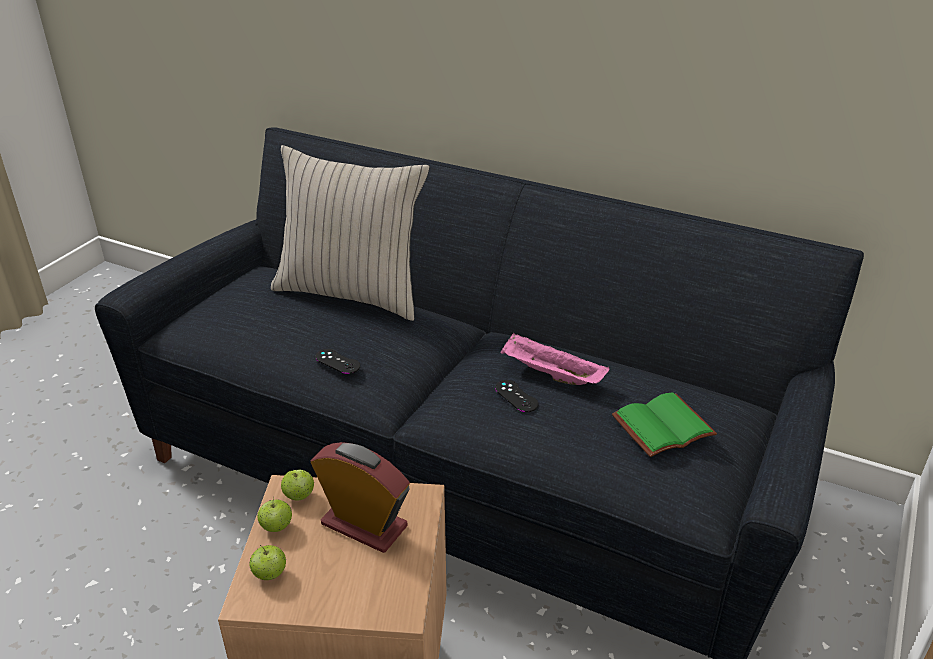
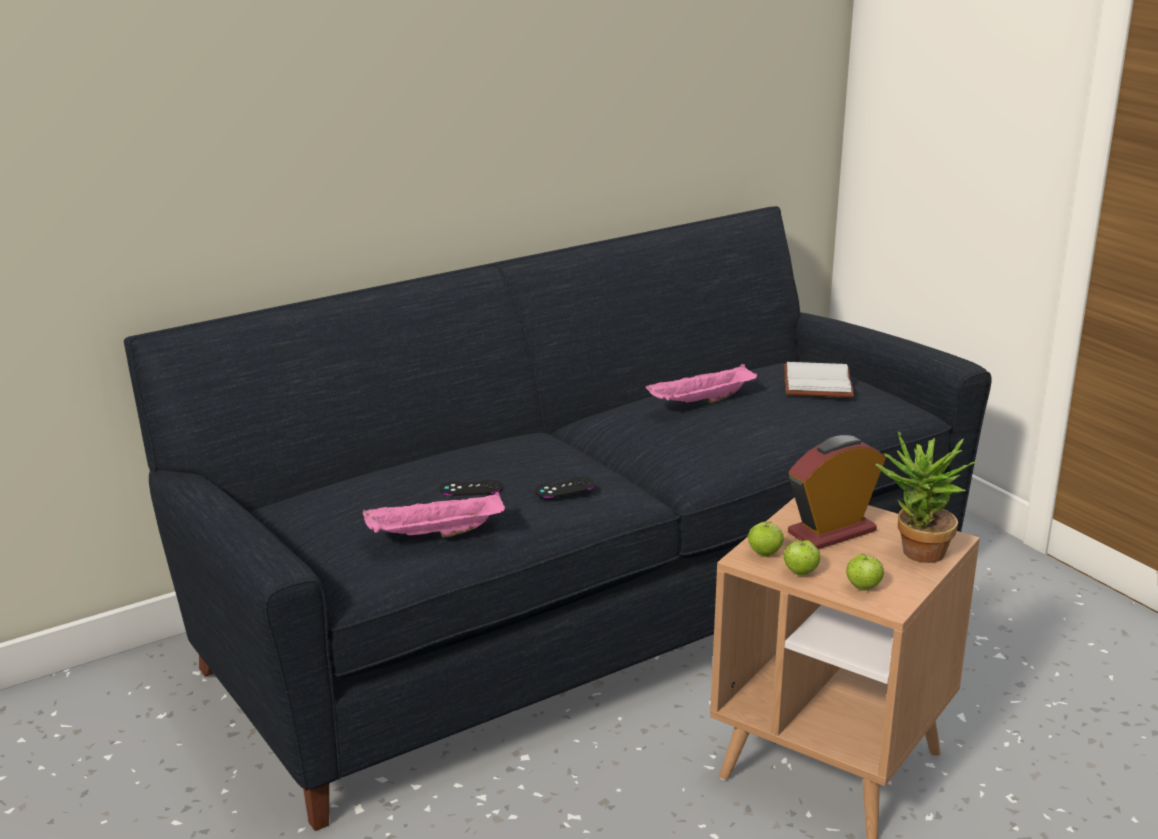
camera: 60 degrees left, 10 degrees down
beige pillow [271,145,430,321] -> none
black game controller [495,380,538,412] -> black game controller moved to [439,480,503,496]
green book [612,392,717,457] -> white book [784,362,854,397]
none -> pink tray [363,492,505,538]
none -> potted plant [876,431,978,563]

